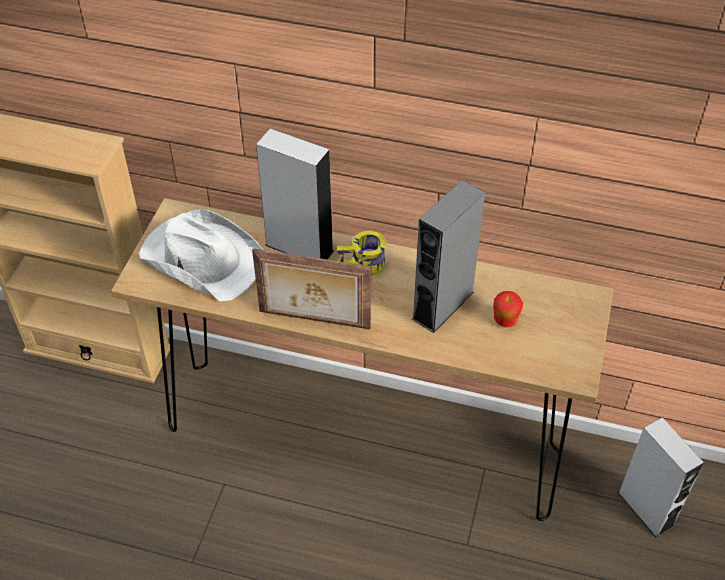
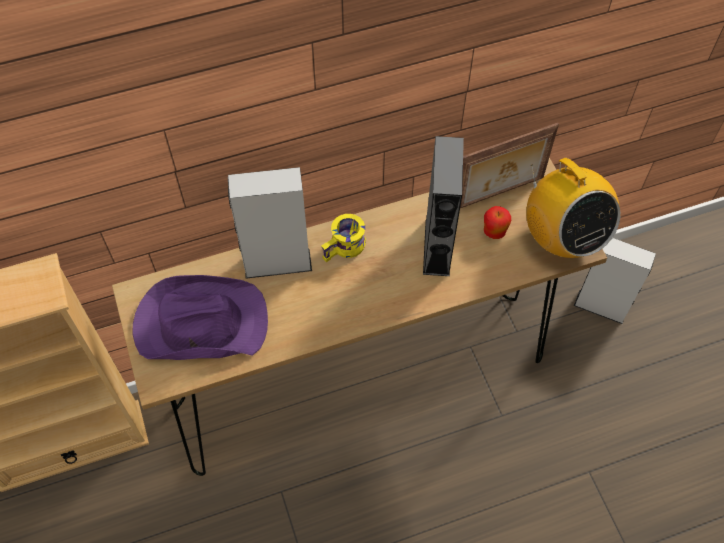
camera: 35 degrees left, 10 degrees up
white hat [139,209,263,301] -> purple hat [133,275,268,360]
picture frame [252,248,371,329] -> picture frame moved to [460,123,559,208]
none -> radio [526,158,621,258]

